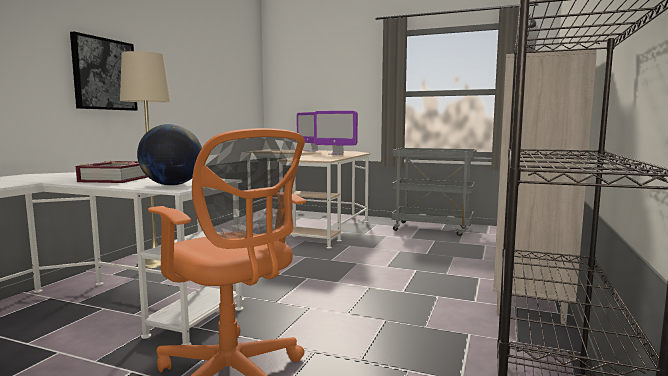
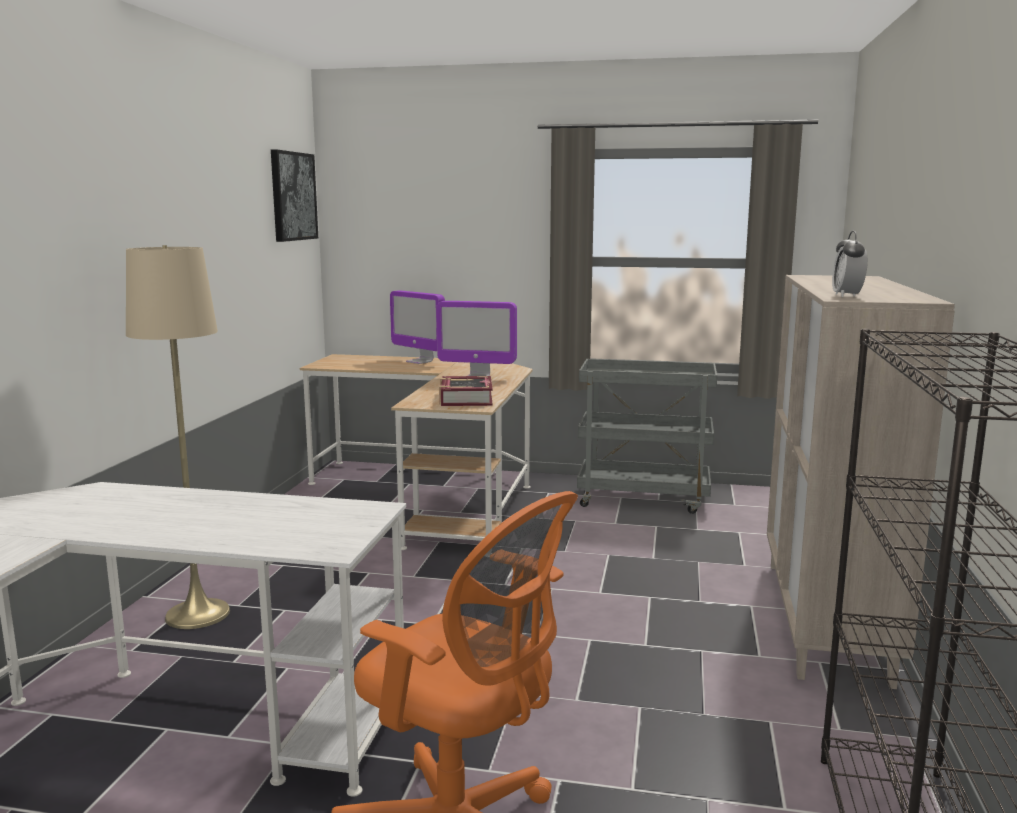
camera: 10 degrees left, 5 degrees up
picture [70,32,138,111] -> picture moved to [271,149,318,242]
book [76,161,148,183] -> book moved to [439,376,493,406]
globe [137,124,202,186] -> none

